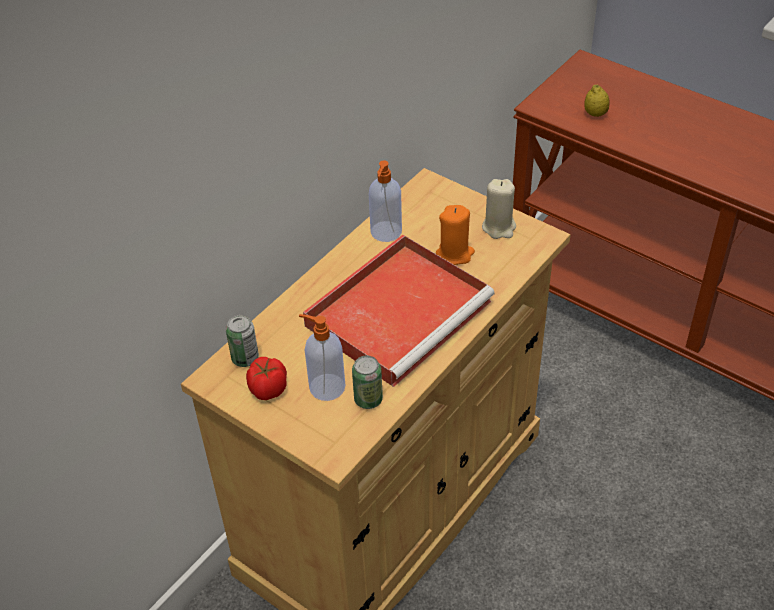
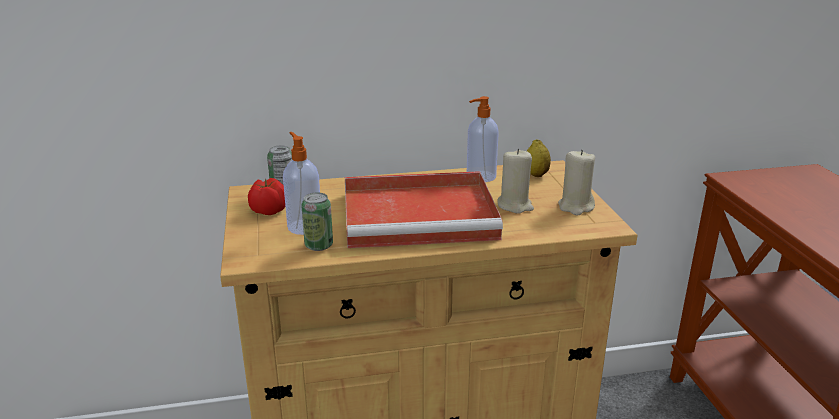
camera: 40 degrees right, 20 degrees down
orange candle [436,205,475,265] -> beige candle [497,148,534,214]
lemon [584,84,610,117] -> lemon moved to [527,140,551,177]

